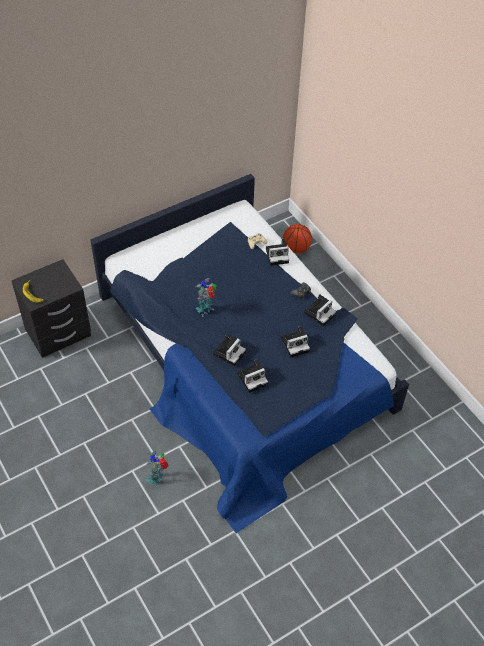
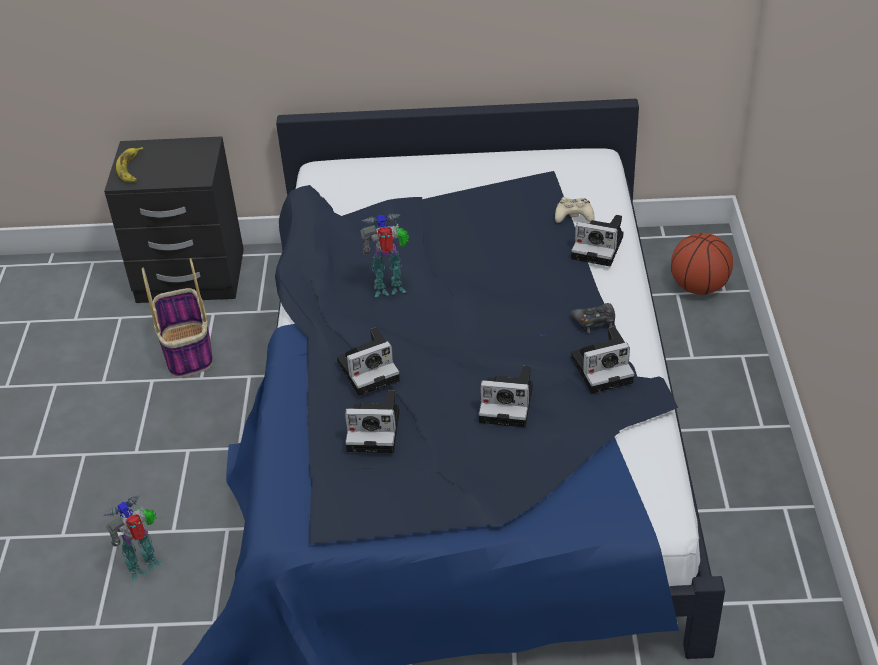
camera: 35 degrees right, 10 degrees down
none -> basket [142,258,213,378]

